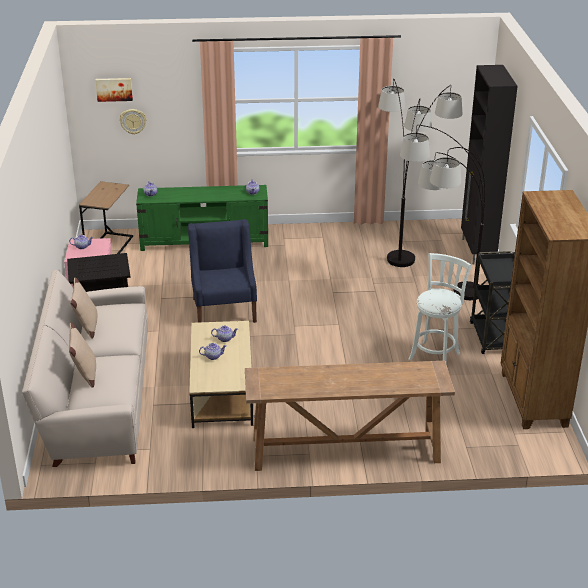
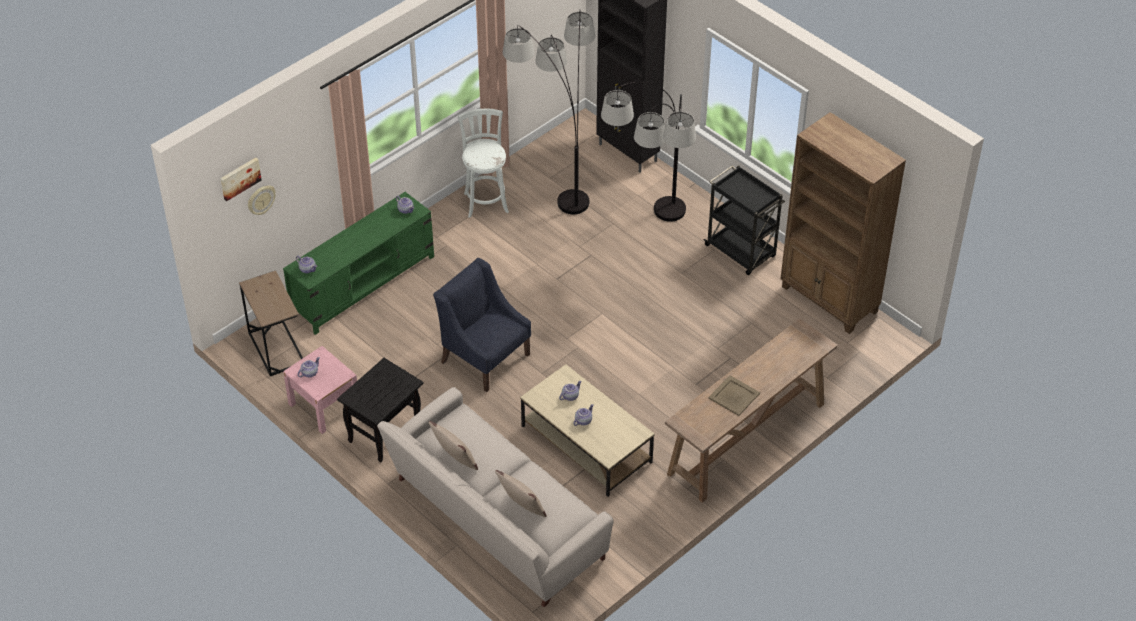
camera: 40 degrees left, 15 degrees up
white stool [409,253,471,362] -> white stool moved to [458,109,509,218]
none -> beige tray [708,375,760,416]

